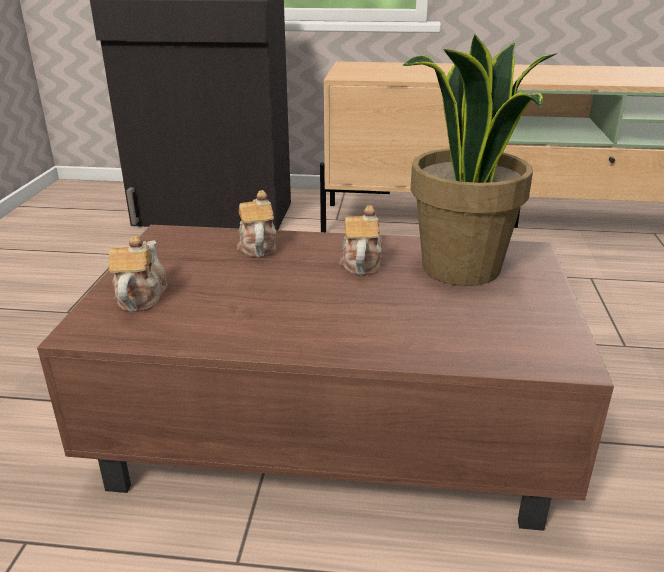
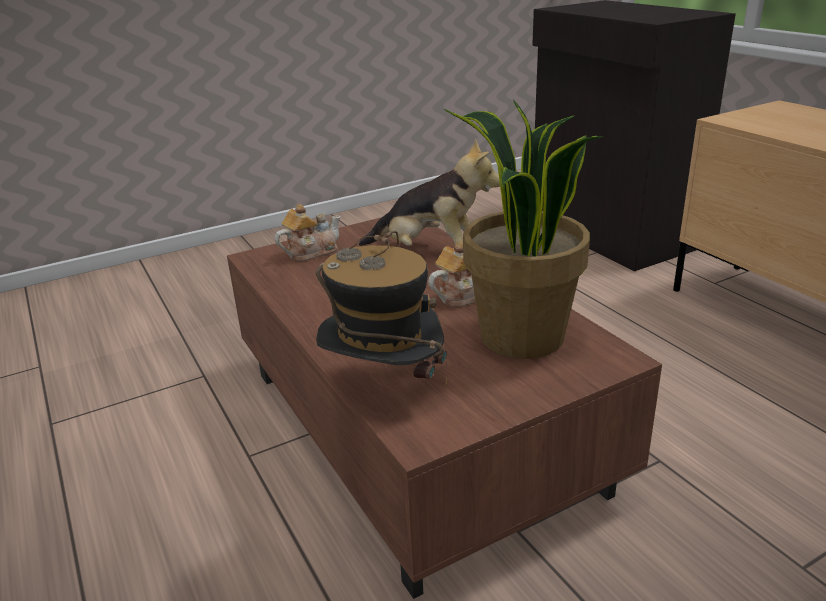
camera: 55 degrees right, 0 degrees up
teapot [237,190,276,257] -> plush toy [359,139,500,246]
none -> hat [315,231,447,389]

